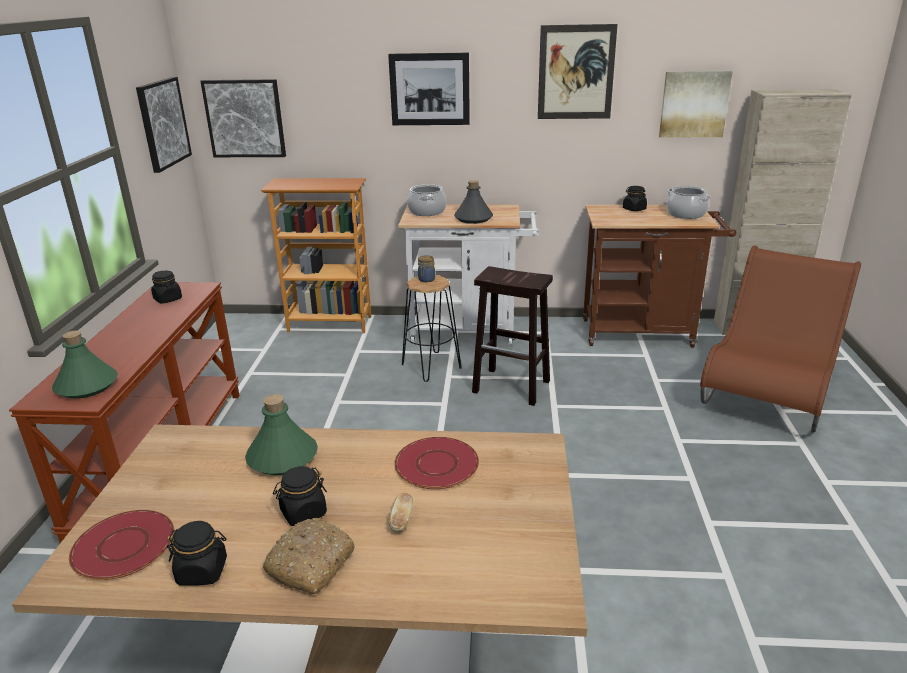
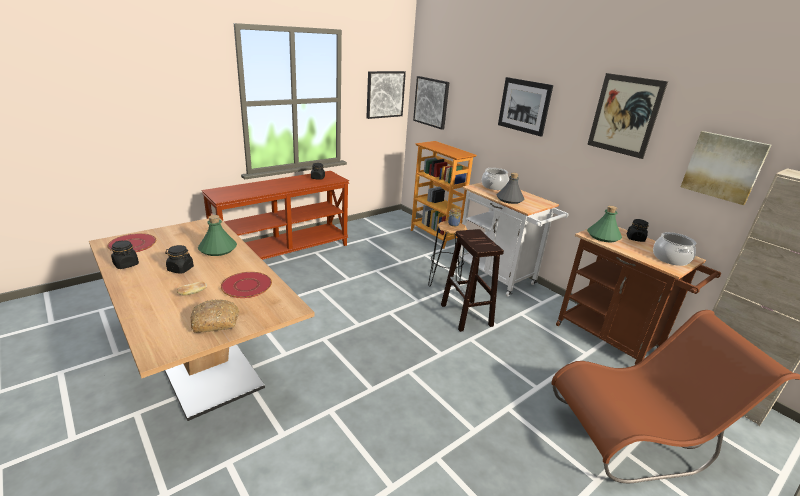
camera: 45 degrees right, 0 degrees up
green bottle [52,331,118,398] -> green bottle moved to [587,206,622,242]
bread [263,518,354,594] -> bread moved to [191,299,239,333]

